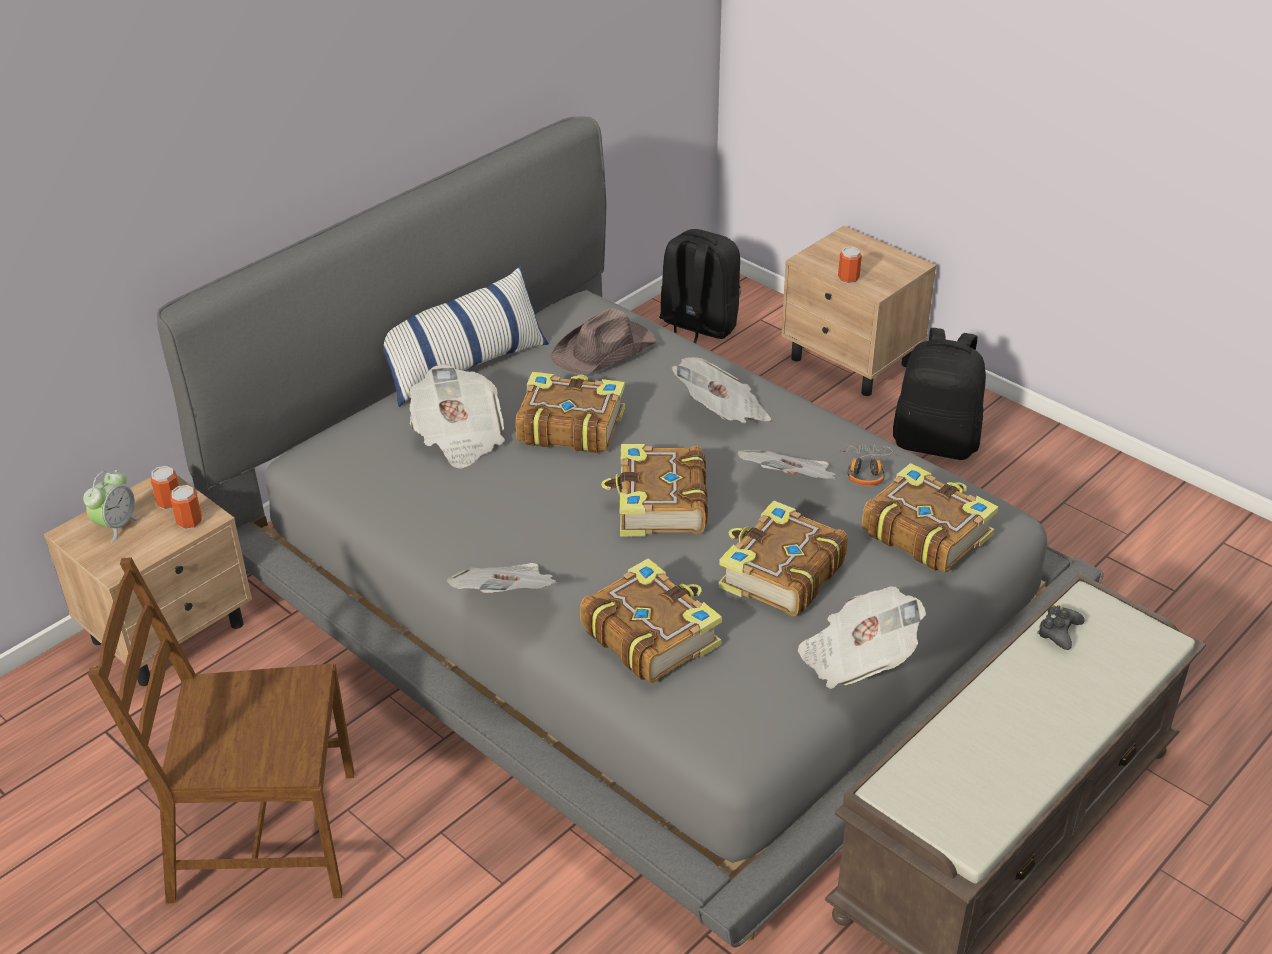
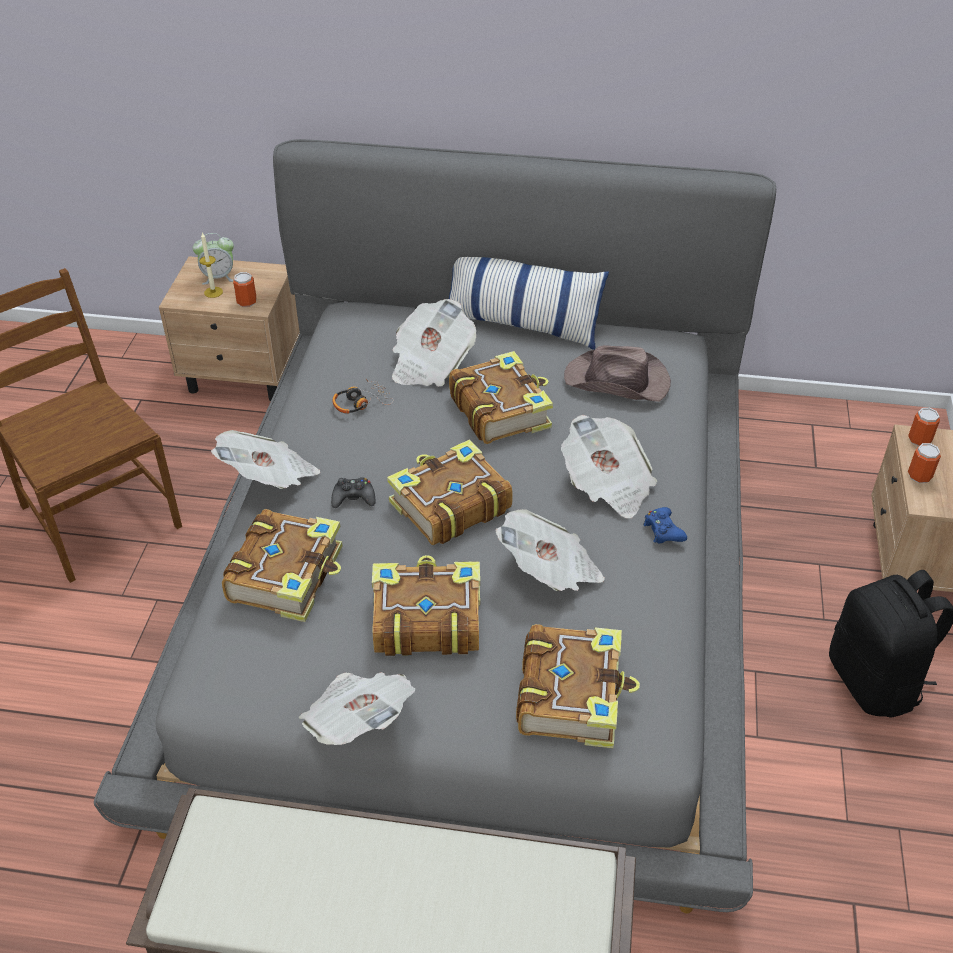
camera: 55 degrees right, 5 degrees up
can [151,466,179,510] -> can moved to [908,408,940,447]
black backpack [659,229,741,343] -> none
headphones [842,445,893,485] -> headphones moved to [333,379,394,414]
black game controller [1037,605,1085,650] -> black game controller moved to [331,477,376,508]
none -> candle [199,233,223,298]
none -> blue game controller [643,507,687,544]

